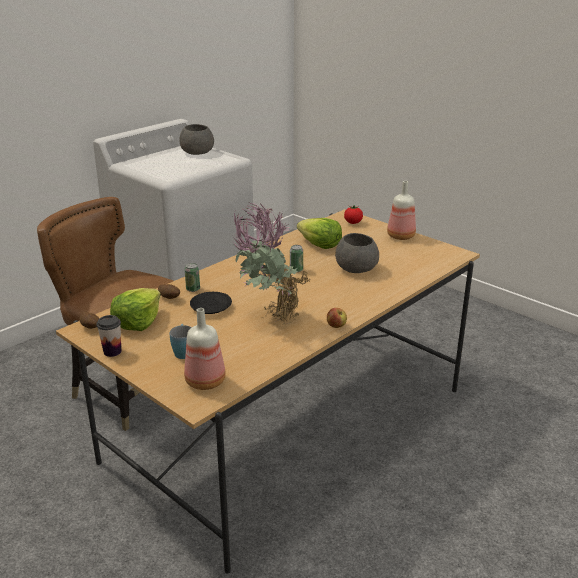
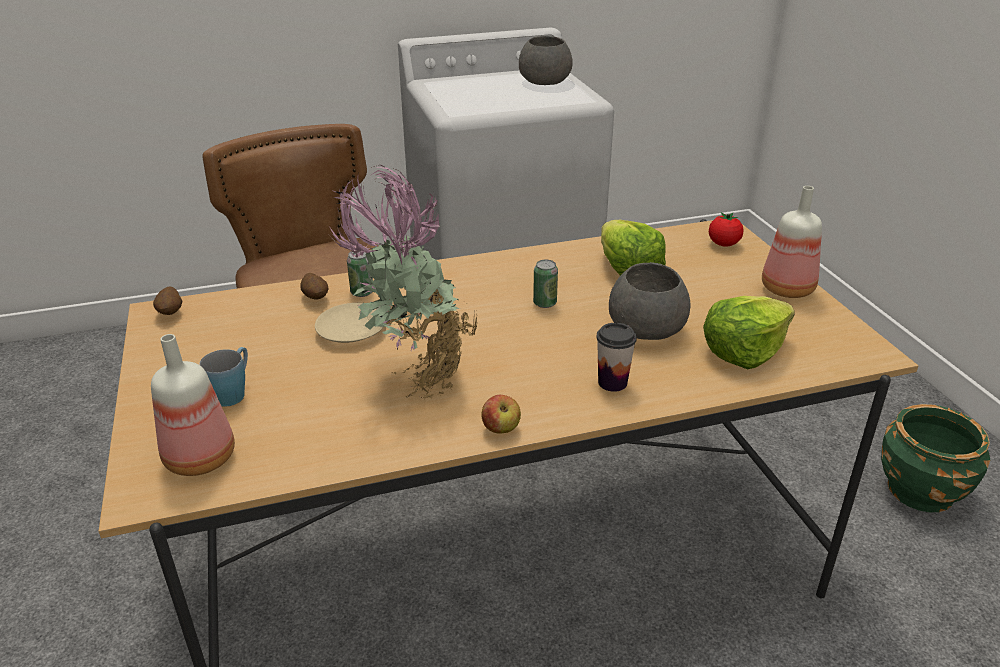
camera: 30 degrees right, 5 degrees up
cup [96,315,121,357] -> cup moved to [596,323,637,392]
lettuce [110,288,161,331] -> lettuce moved to [703,296,795,369]
black plate [190,292,232,314] -> beige plate [315,303,383,343]
none -> green planter [881,404,990,512]

